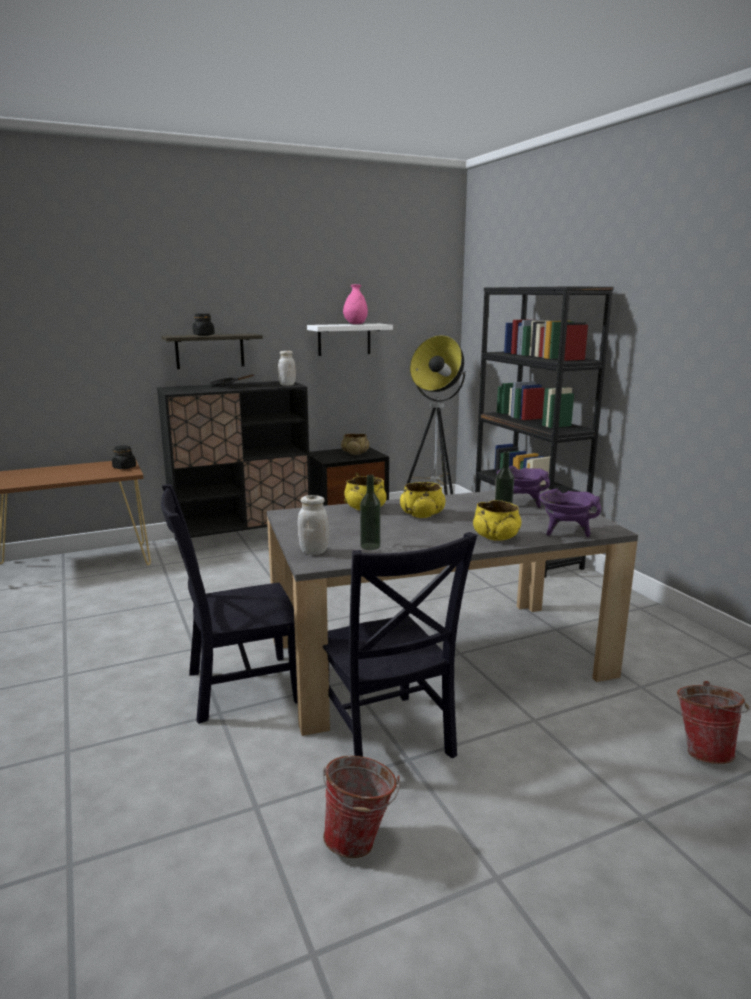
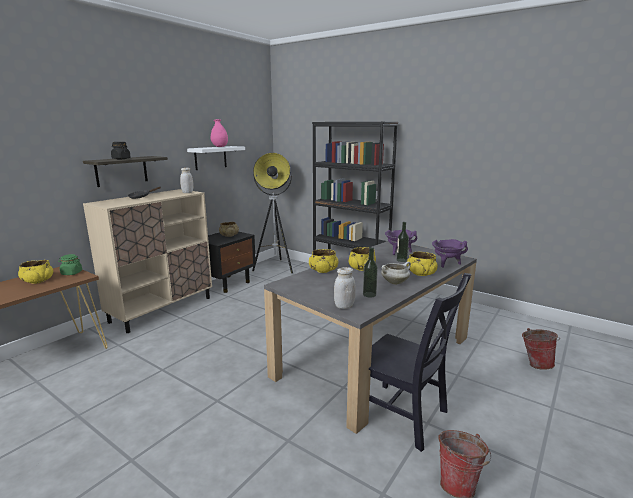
camera: 30 degrees left, 0 degrees up
black jar [112,445,136,469] -> green jar [58,254,82,275]
black cabinet [157,381,311,540] -> beige cabinet [83,189,212,333]
black chair [161,484,298,724] -> none
none -> yellow bowl [18,260,53,284]
none -> white cooking pot [381,262,411,285]

